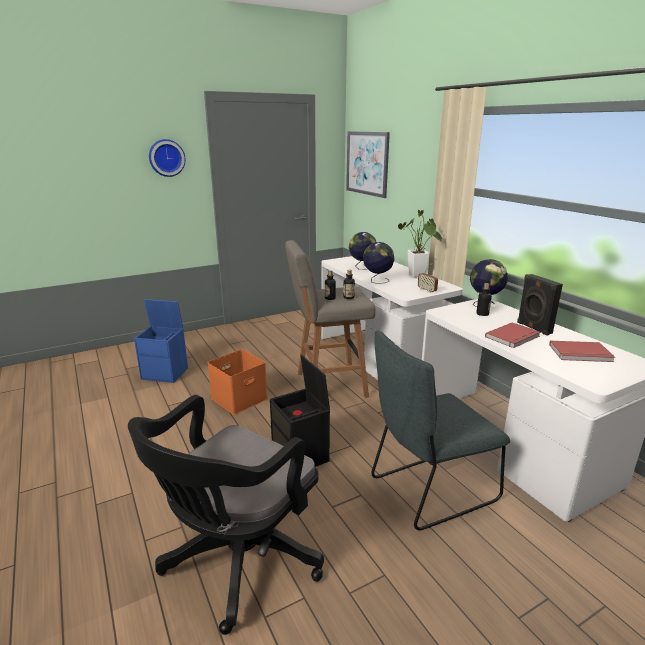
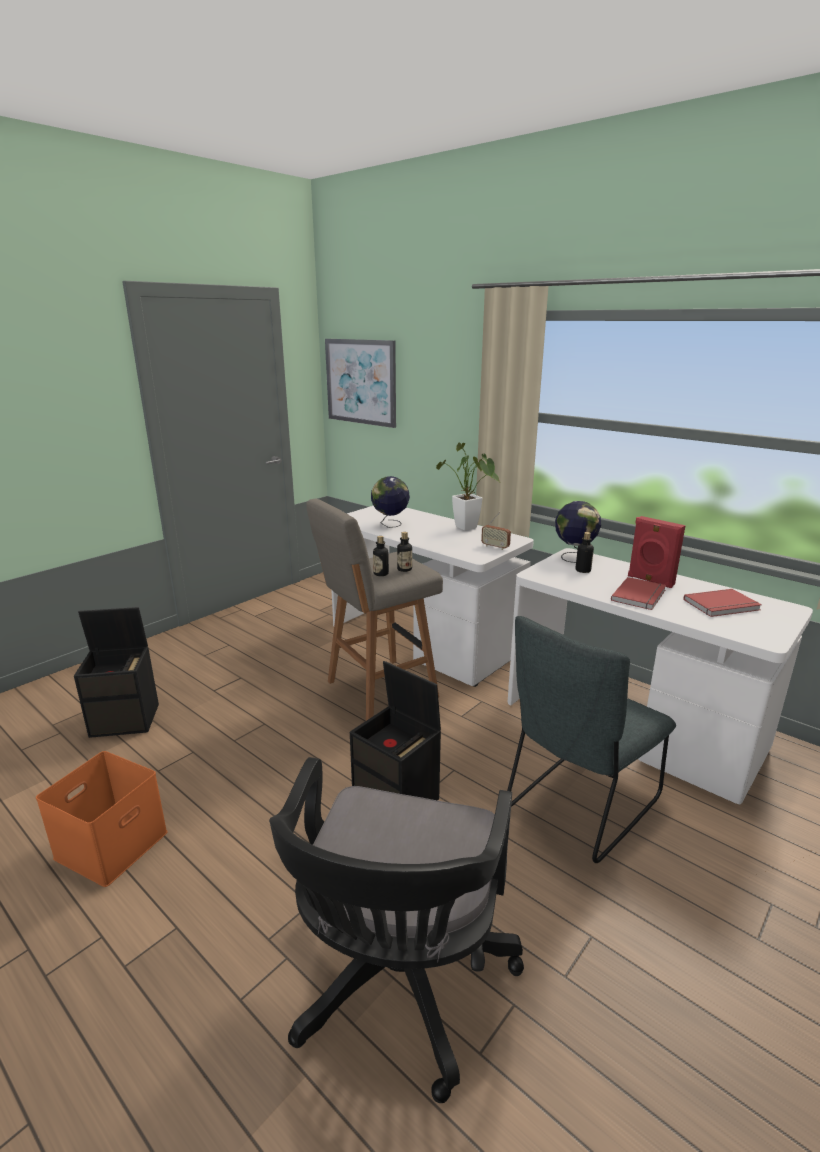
camera: 20 degrees left, 0 degrees up
blue storage box [134,299,188,383] -> black storage box [74,607,159,738]
wall clock [149,139,186,177] -> none
orange storage box [208,349,268,415] -> orange storage box moved to [36,751,168,887]
globe [363,242,395,284] -> none
black speaker [517,274,563,336] -> red speaker [628,516,686,588]

